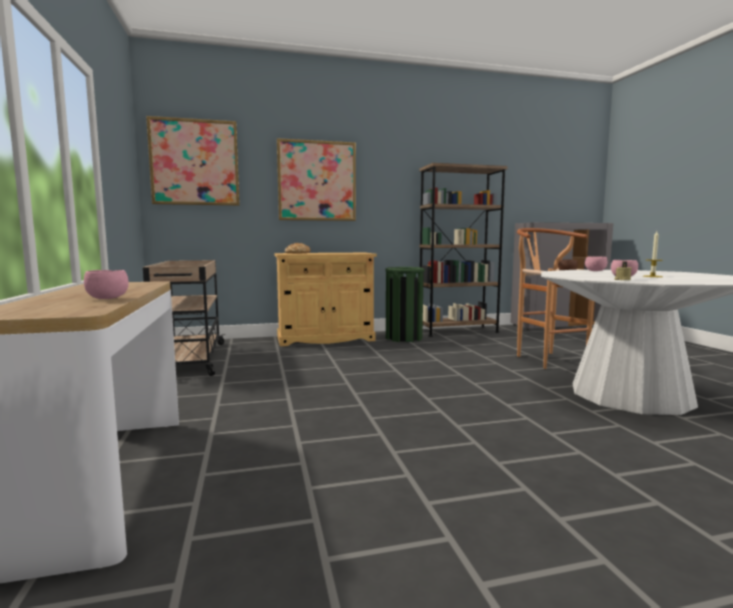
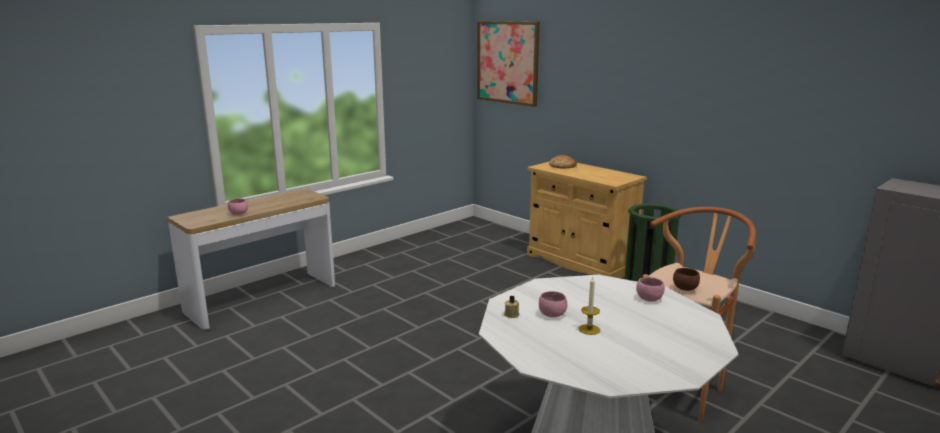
camera: 60 degrees right, 10 degrees up
beige cart [143,260,225,376] -> none
picture [277,138,356,221] -> none
brown bookcase [419,163,508,337] -> none

